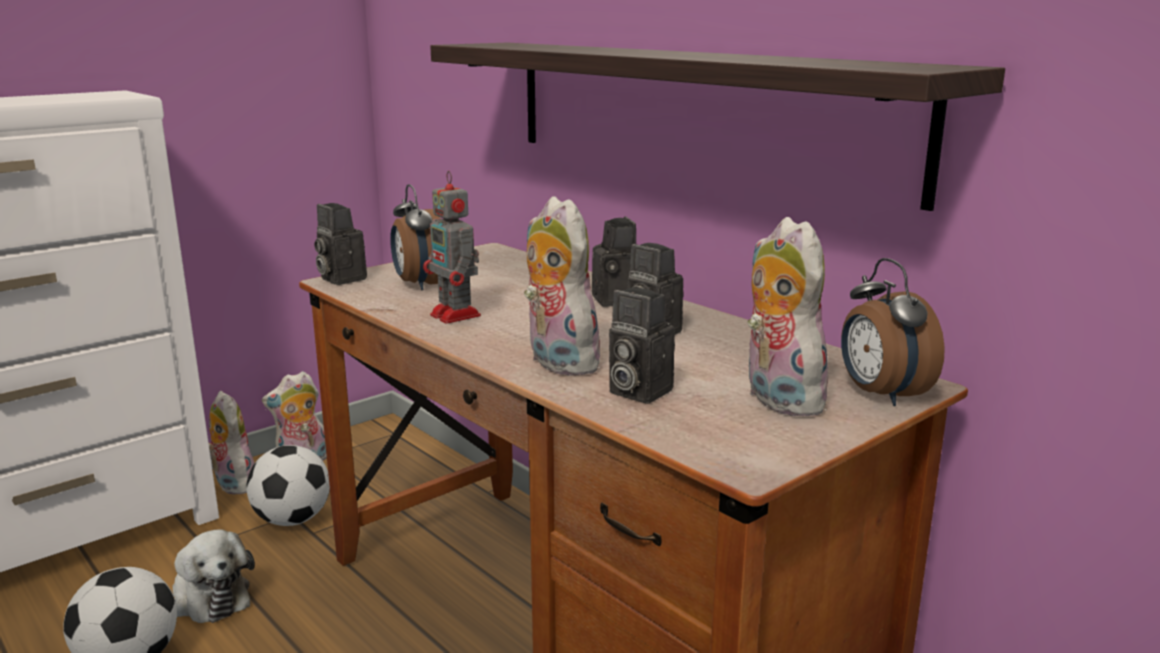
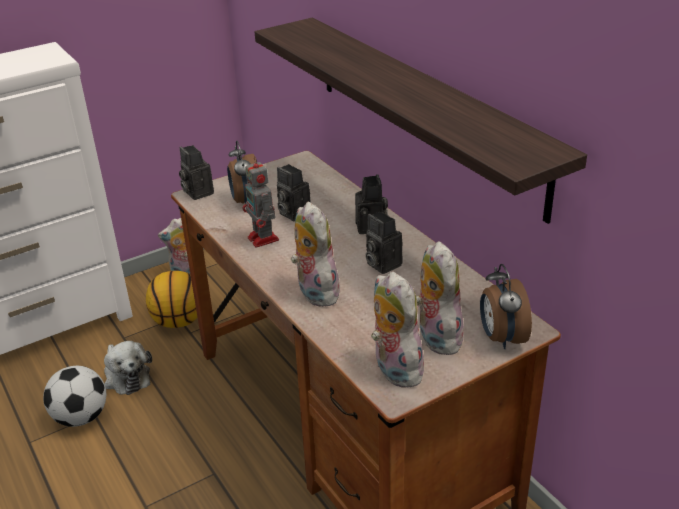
camera: 10 degrees right, 15 degrees up
plush toy [209,391,254,495] -> plush toy moved to [371,271,428,388]
football [246,445,330,526] -> basketball [146,271,197,328]
camera [609,288,675,404] -> camera moved to [277,164,311,221]

